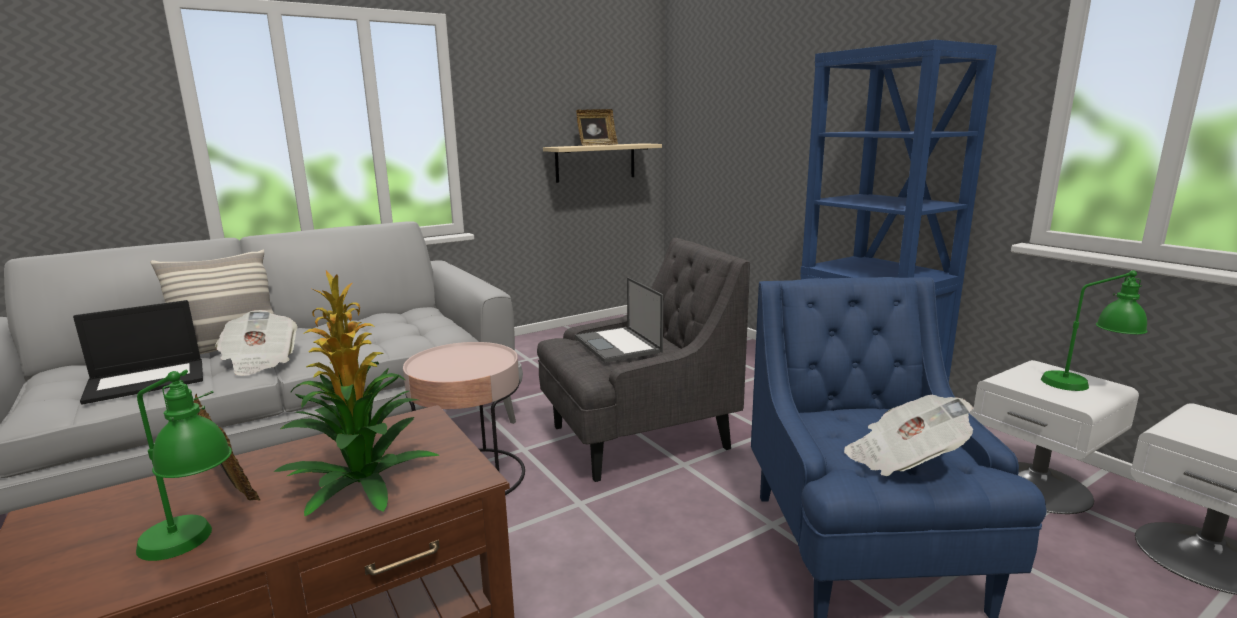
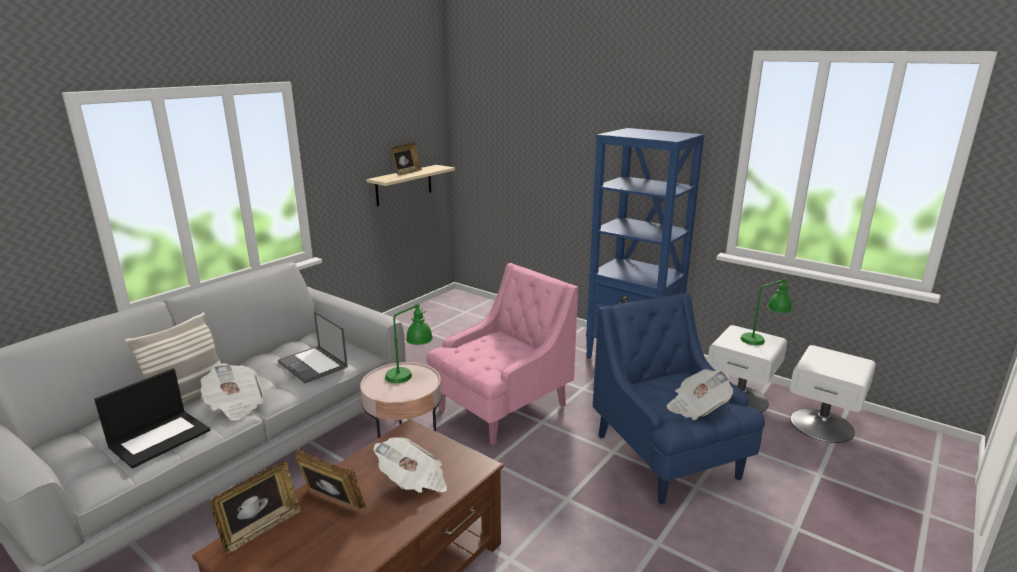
camera: 20 degrees left, 5 degrees up
green table lamp [136,369,232,561] -> green table lamp moved to [385,303,433,383]
potted plant [273,271,439,517] -> newspaper [374,437,447,493]
grey armchair [537,238,750,482] -> pink armchair [426,263,578,446]
laptop [575,277,663,363] -> laptop moved to [278,311,348,383]
none -> picture frame [210,461,301,554]

